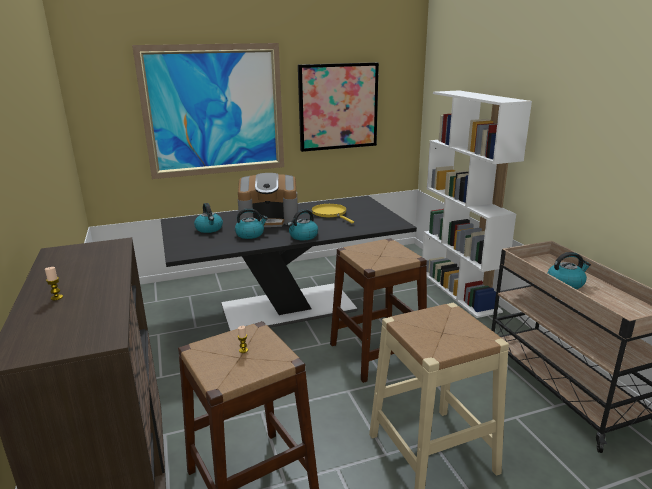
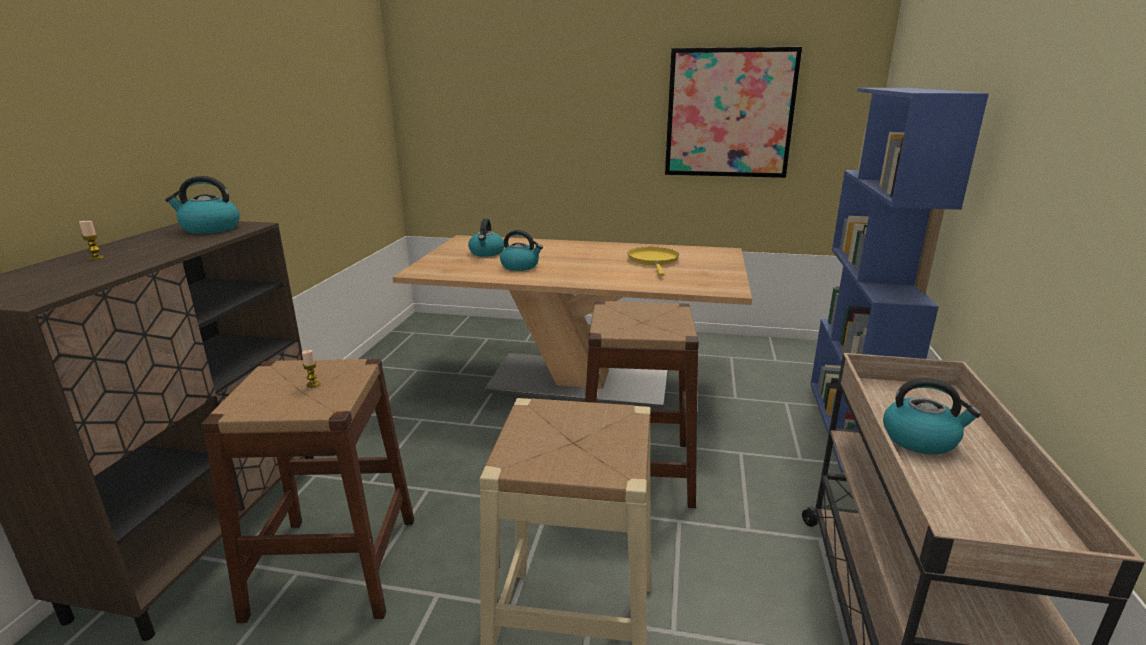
camera: 30 degrees right, 0 degrees up
picture [132,43,284,179] -> none
black dining table [161,196,417,331] -> beige dining table [393,235,752,409]
coffee machine [238,173,298,227] -> none
kettle [287,209,318,240] -> kettle moved to [165,176,240,234]
white bookcase [422,90,532,318] -> blue bookcase [811,88,989,473]

